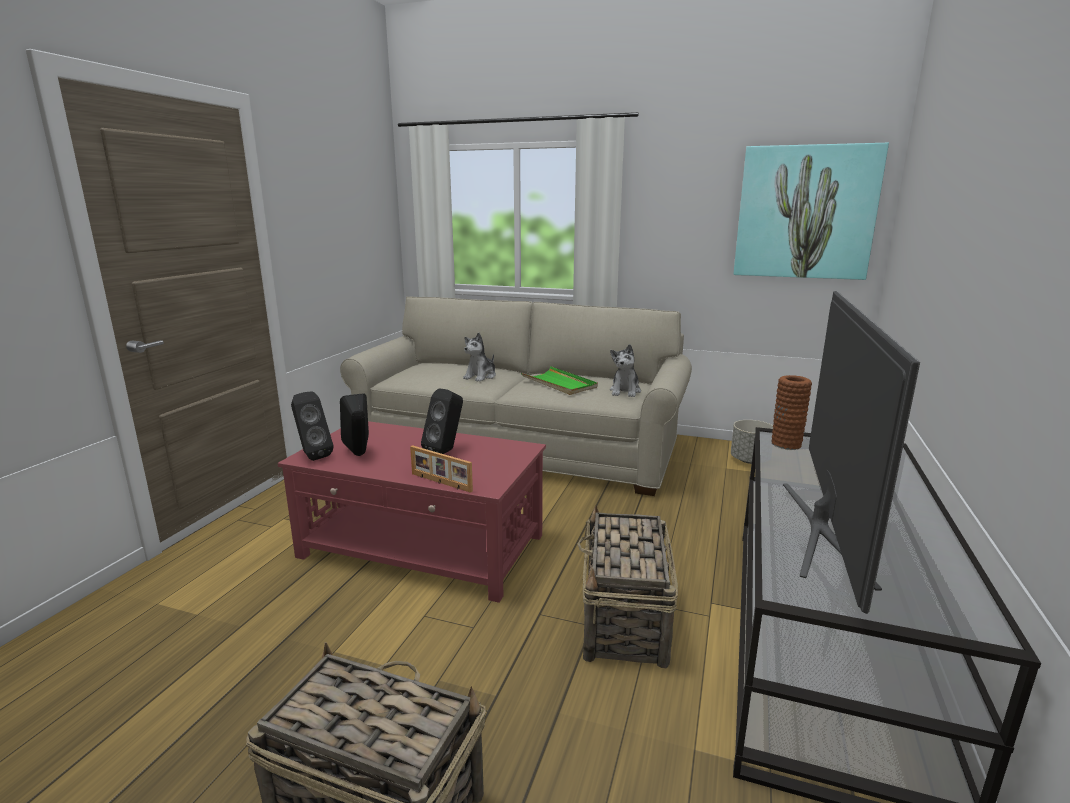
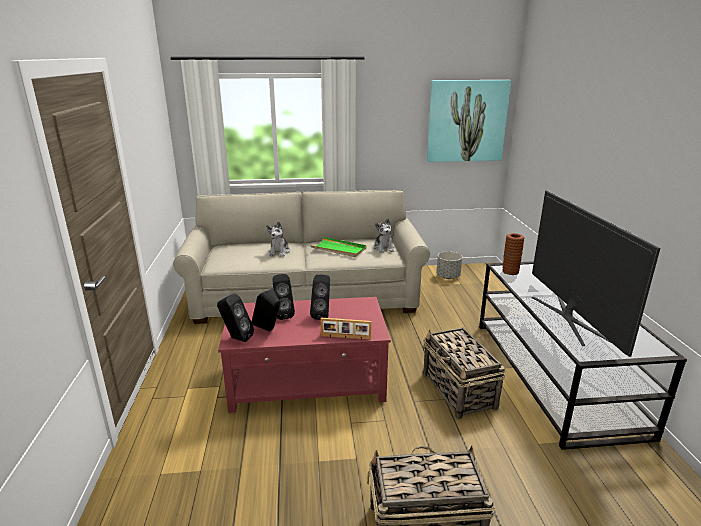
camera: 25 degrees left, 5 degrees up
none -> black speaker [272,274,295,320]

